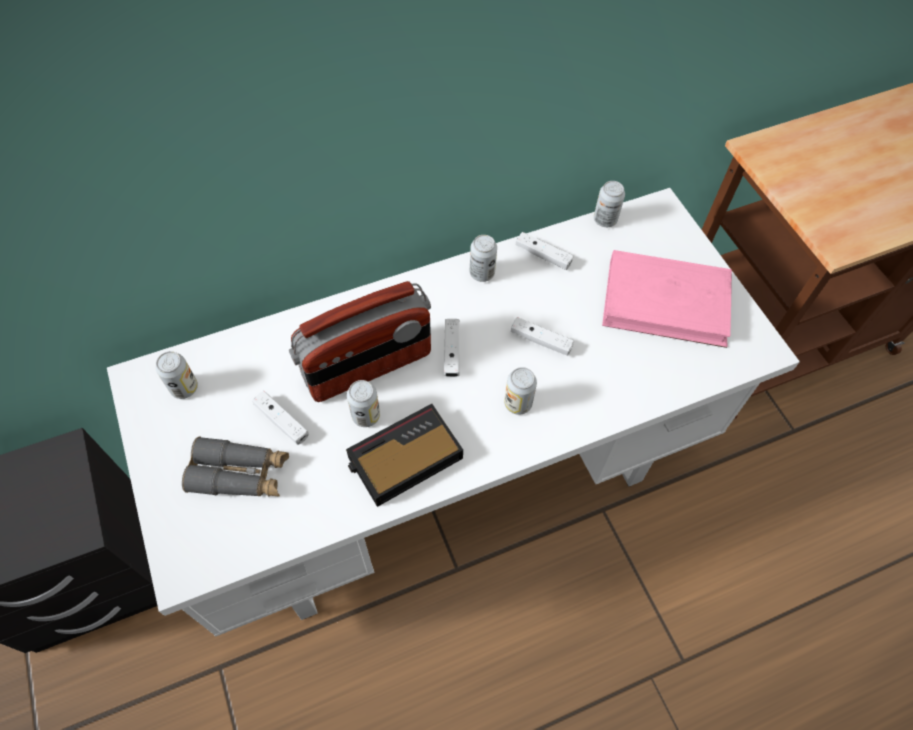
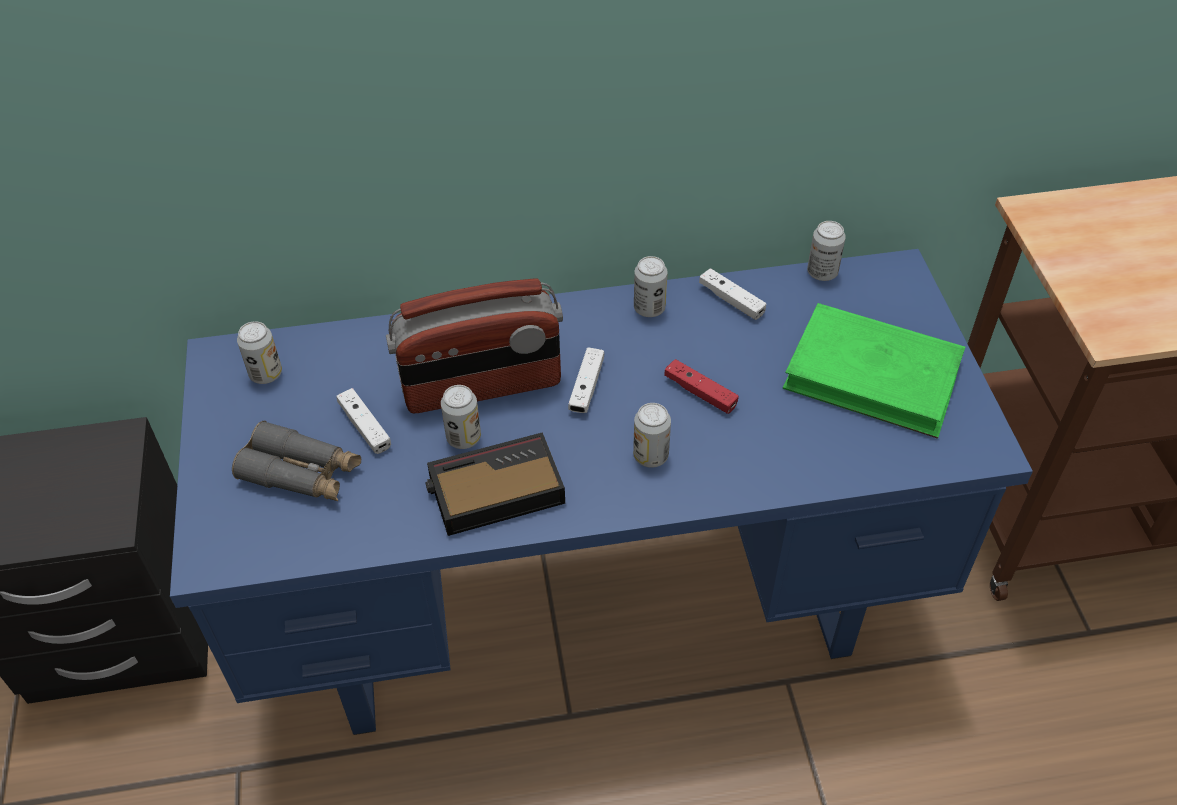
camera: 15 degrees right, 10 degrees down
white desk [107,188,800,637] -> blue desk [170,249,1033,735]
white game controller [511,317,574,356] -> red game controller [664,359,739,414]
pink book [602,250,732,348] -> green book [783,303,965,439]

